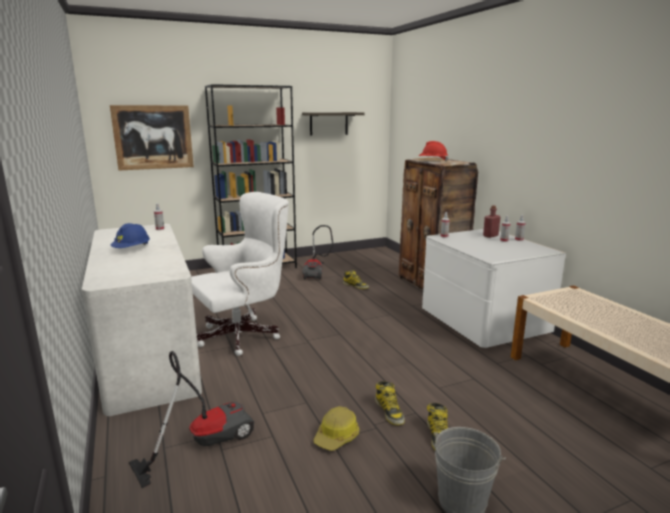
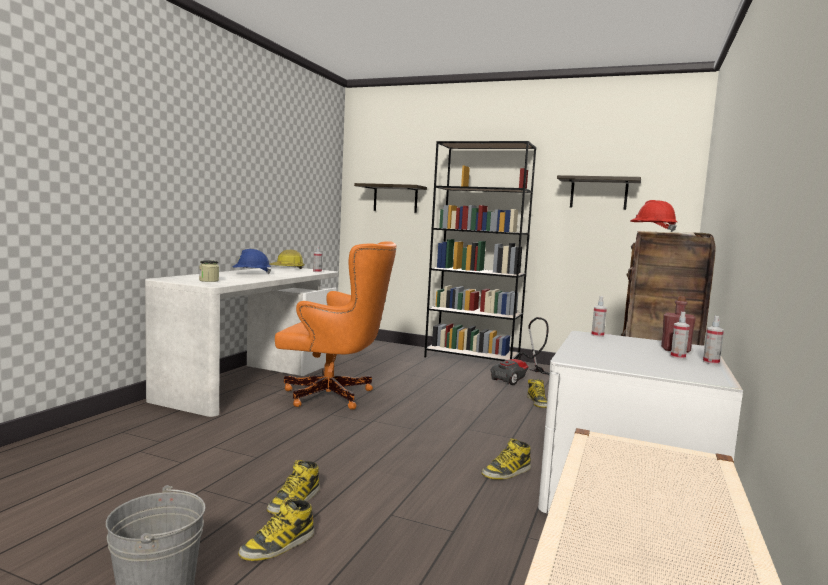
camera: 45 degrees right, 10 degrees down
picture [110,105,194,171] -> shelf [354,183,427,213]
vacuum cleaner [129,351,254,488] -> none
white office chair [191,192,289,356] -> orange office chair [275,241,397,410]
hard hat [313,406,359,451] -> hard hat moved to [269,250,305,269]
none -> jar [199,260,219,282]
none -> boot [482,438,531,480]

